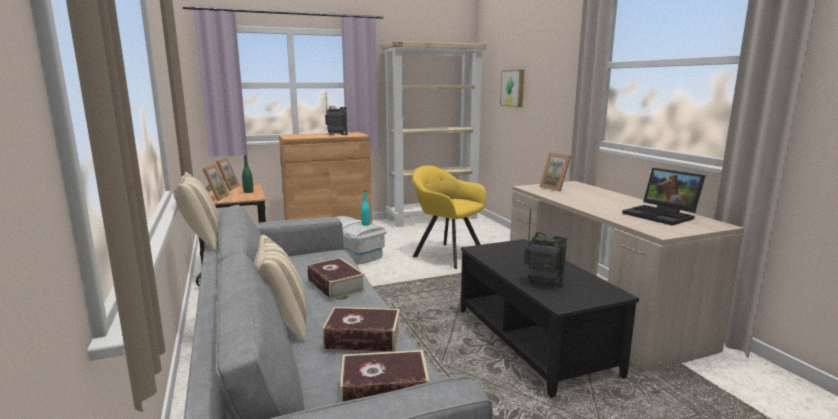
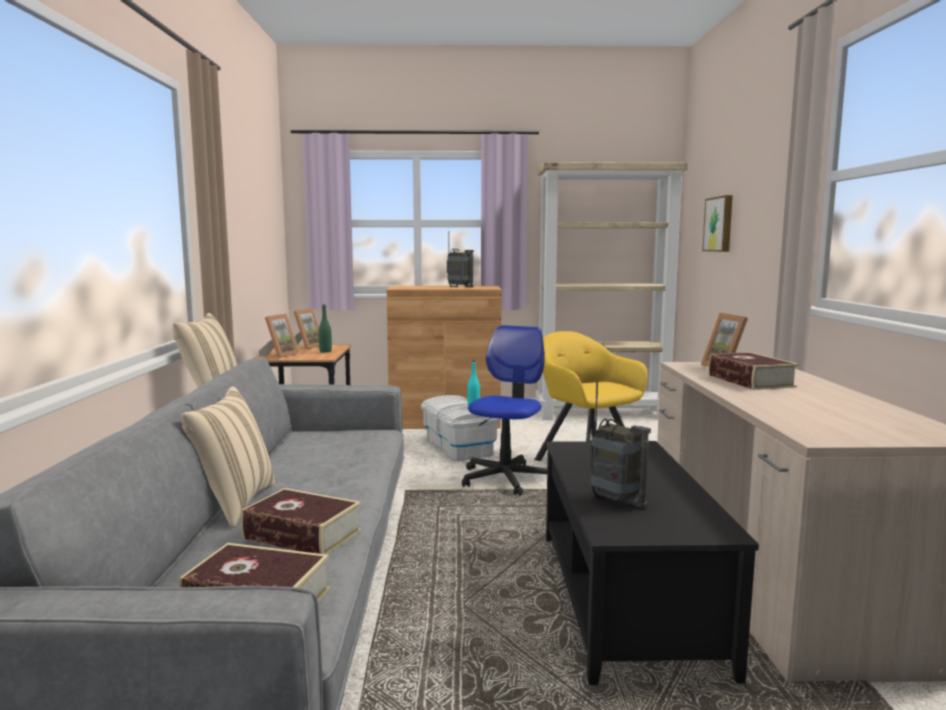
camera: 20 degrees right, 5 degrees down
book [307,258,366,300] -> book moved to [708,352,799,390]
laptop [622,168,705,226] -> none
none -> office chair [462,325,547,496]

